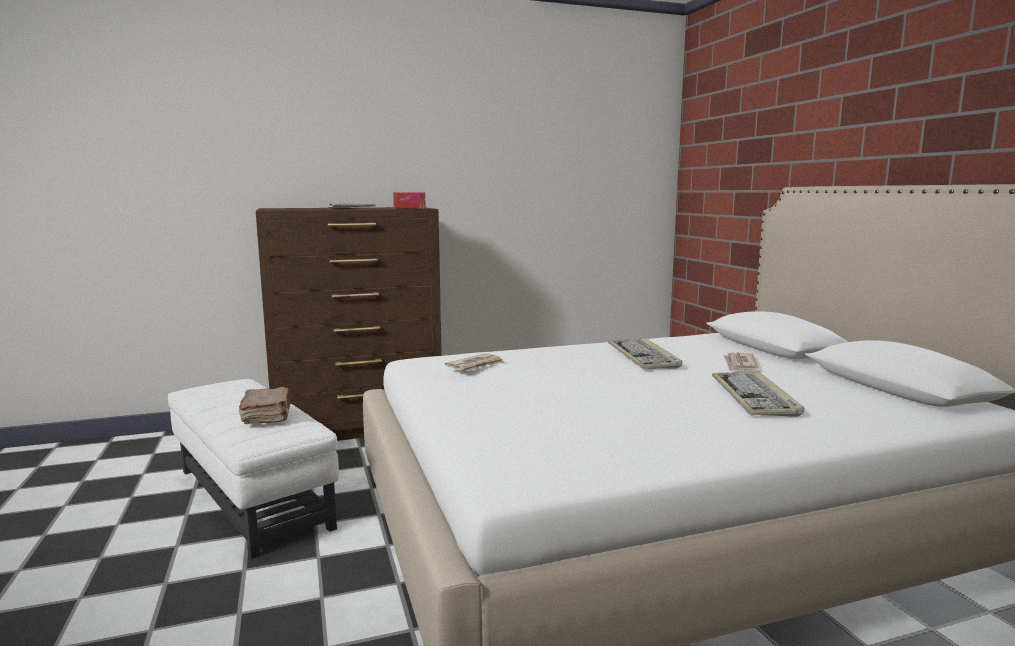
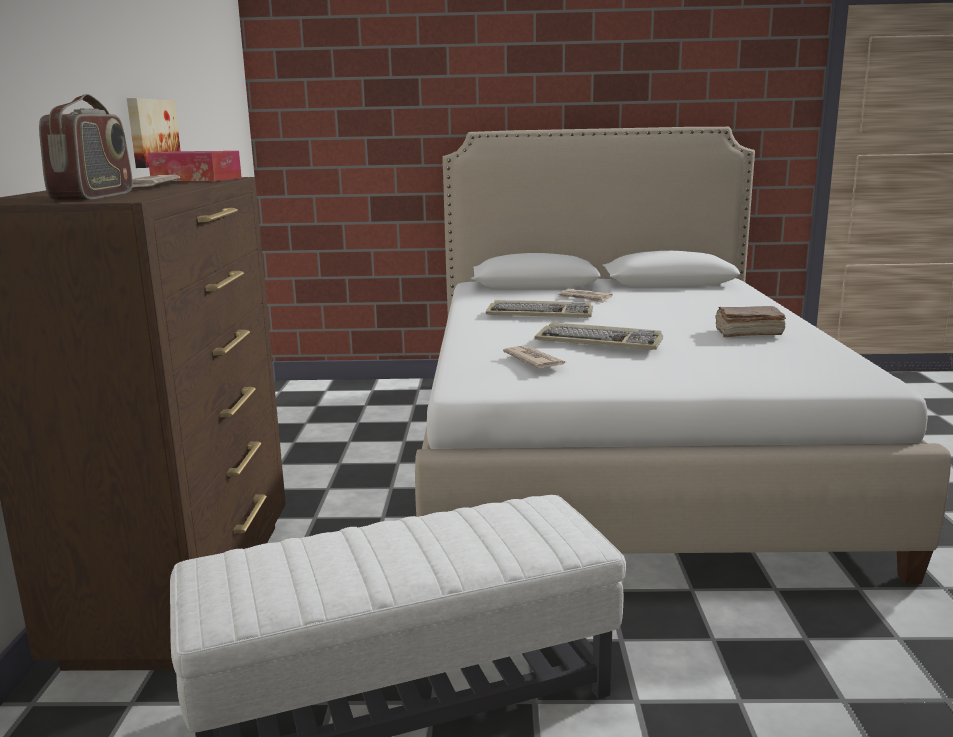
camera: 70 degrees left, 5 degrees up
brown book [239,387,291,424] -> brown book moved to [715,306,786,337]
keyboard [712,371,804,417] -> keyboard moved to [534,323,663,350]
none -> radio [39,94,133,200]
none -> picture [127,98,181,168]

